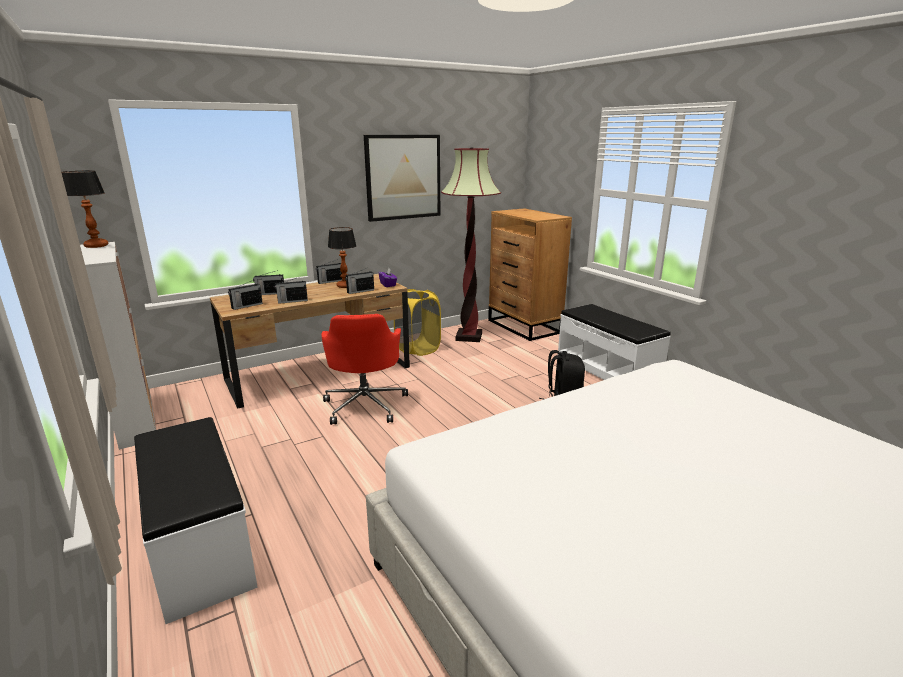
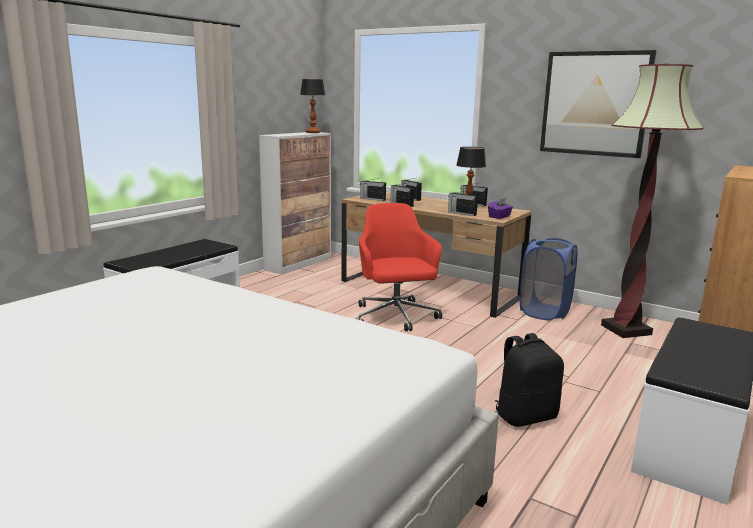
camera: 65 degrees right, 5 degrees down
red office chair [322,314,408,425] -> red office chair turned 105 degrees clockwise [359,203,442,331]
yellow laundry basket [394,289,441,356] -> blue laundry basket [520,238,577,320]

